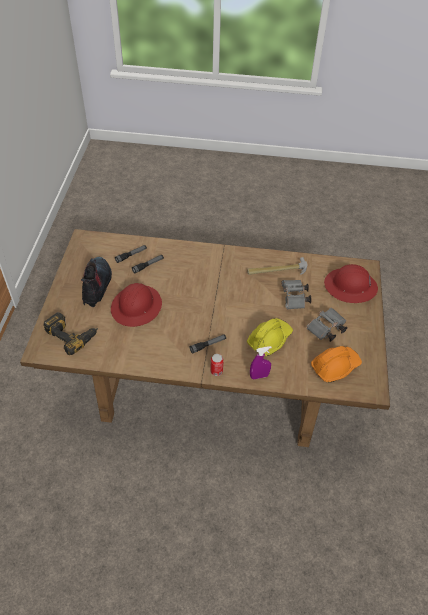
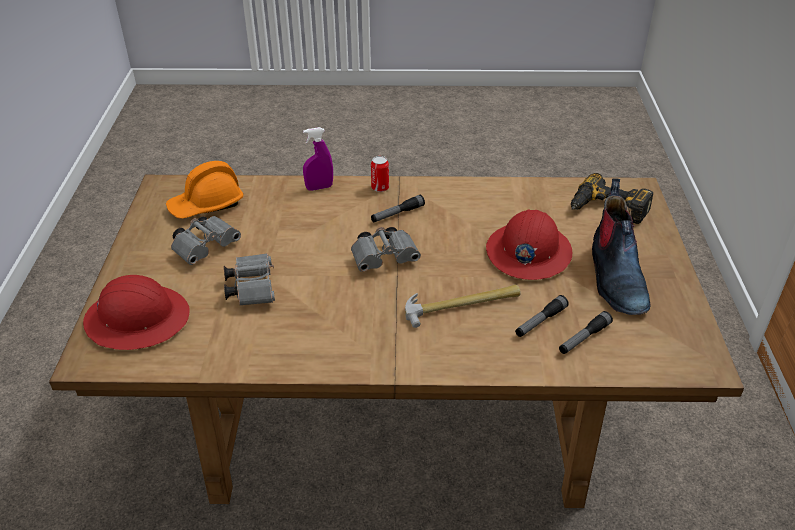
camera: 175 degrees right, 10 degrees down
hammer [247,257,307,275] -> hammer moved to [405,285,521,328]
yellow hard hat [247,318,293,356] -> none
none -> grey binoculars [351,227,421,272]

